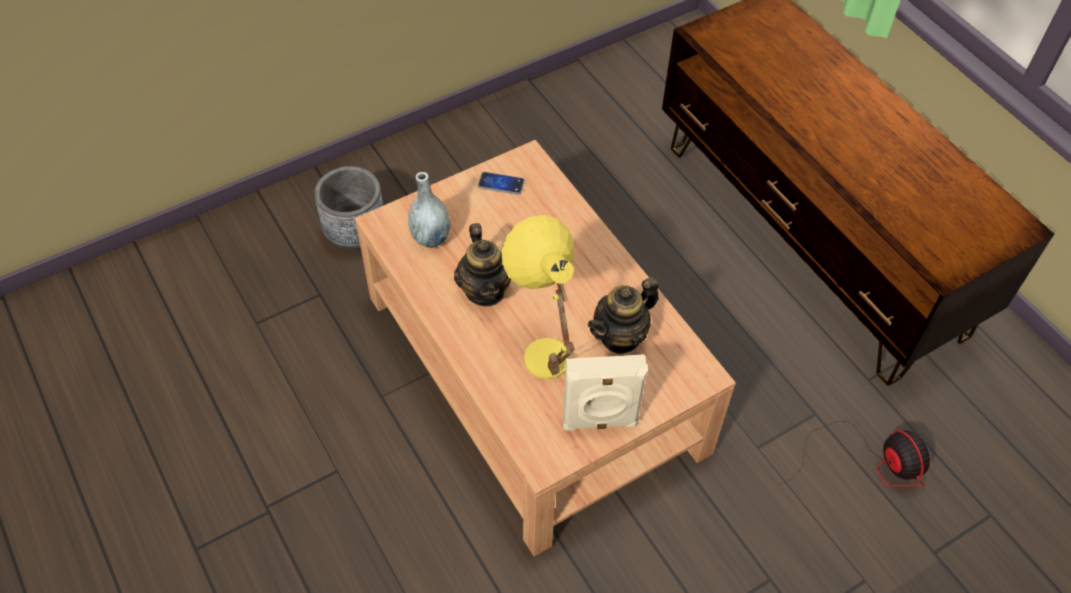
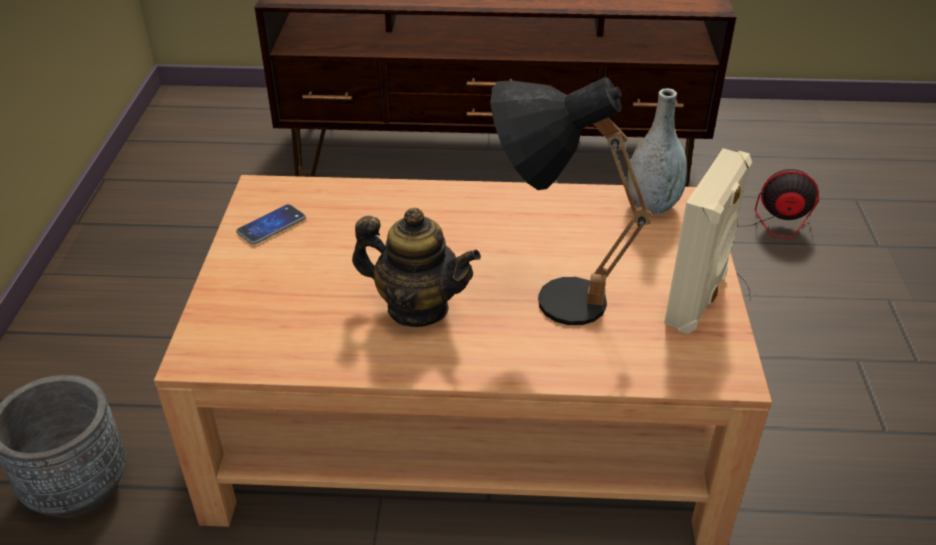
camera: 55 degrees left, 15 degrees down
grey vase [408,172,450,248] -> grey vase moved to [627,88,687,214]
yellow table lamp [502,215,575,380] -> black table lamp [490,77,652,325]
teapot [588,277,659,354] -> none

